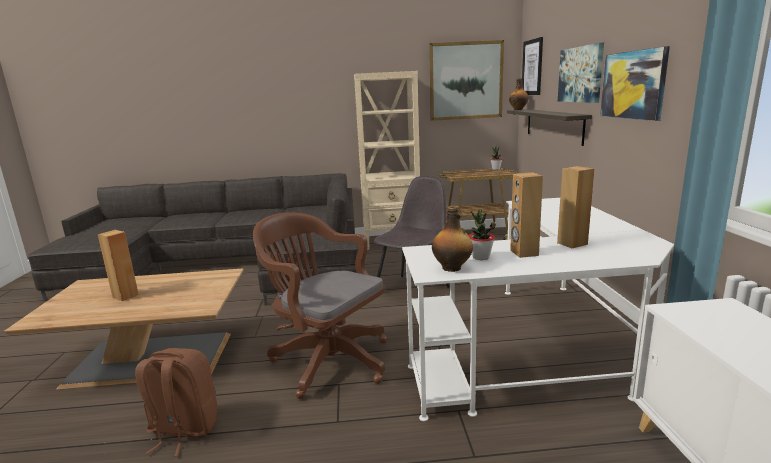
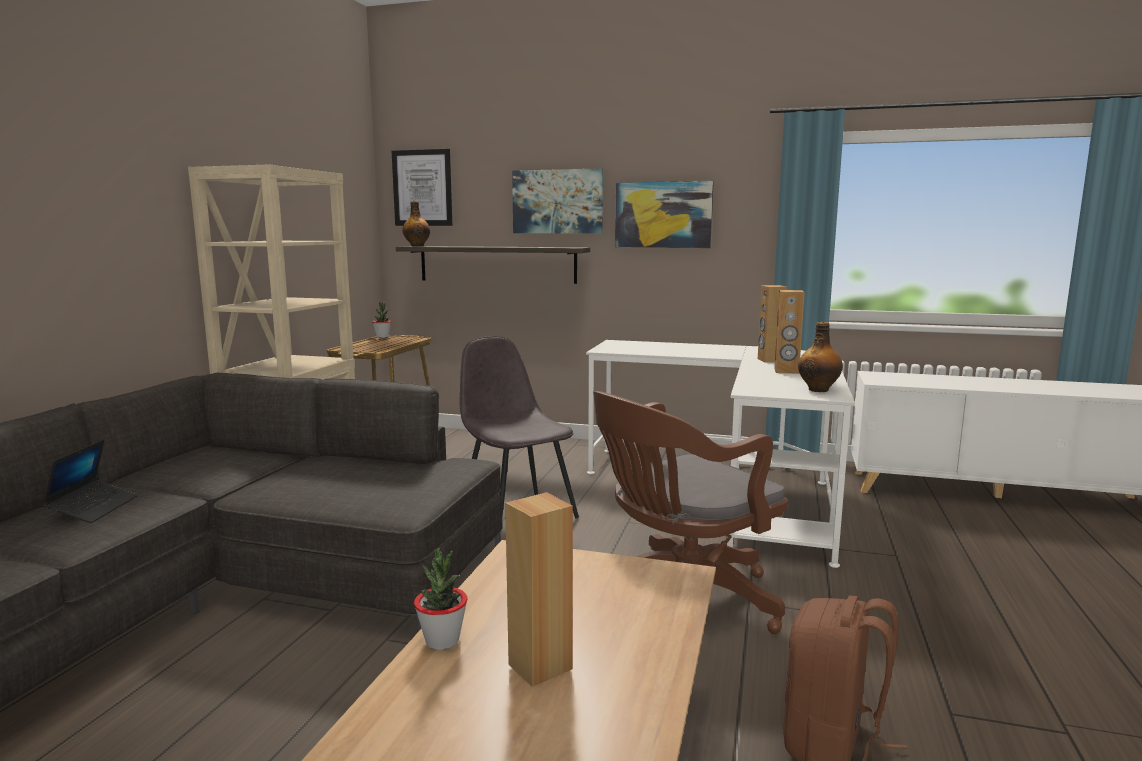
camera: 70 degrees left, 5 degrees down
picture [429,40,504,121] -> none
potted plant [469,209,495,260] -> potted plant moved to [414,547,468,650]
none -> laptop [42,439,137,523]

